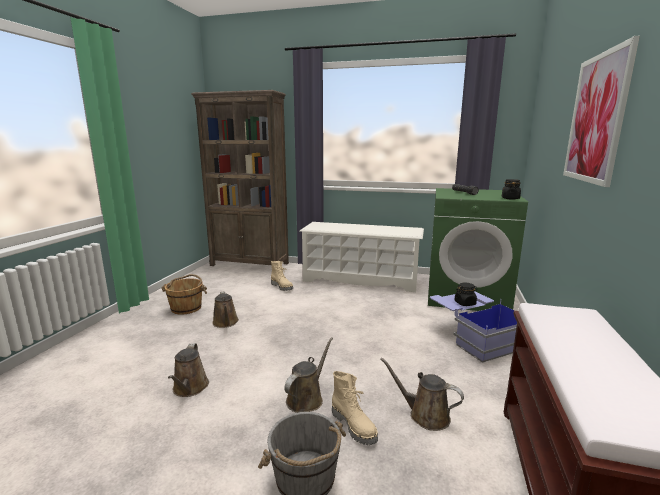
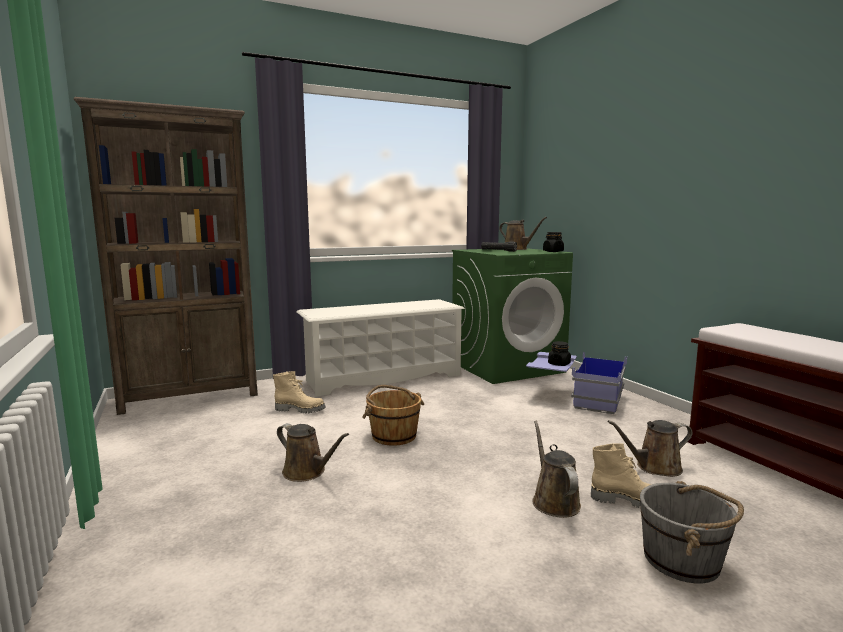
camera: 40 degrees left, 5 degrees down
brown bucket [161,274,207,315] -> brown bucket moved to [362,385,424,446]
brown watering can [168,343,209,397] -> brown watering can moved to [499,217,547,250]
picture [563,36,640,187] -> none

